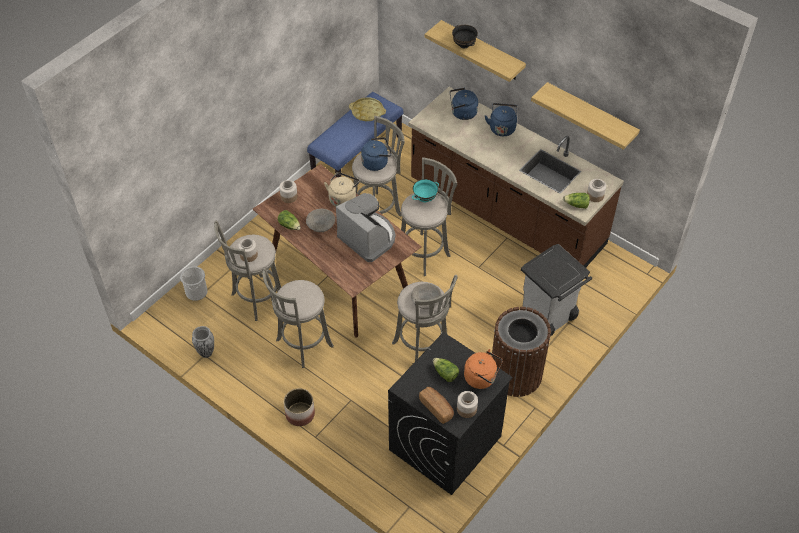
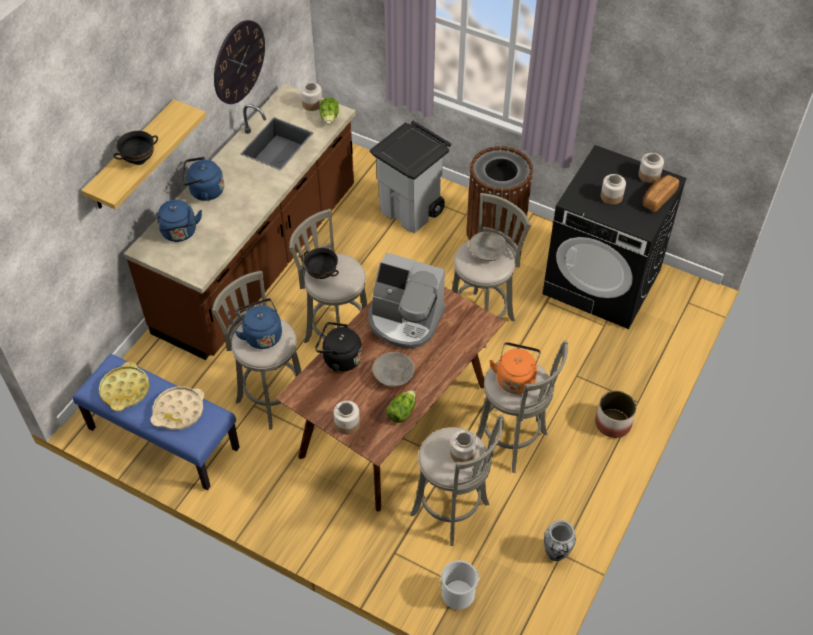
camera: 100 degrees left, 0 degrees up
beige kettle [324,172,360,207] -> black kettle [315,322,362,372]
coffee machine [336,193,395,262] -> coffee machine turned 105 degrees counterclockwise [368,253,446,349]
turquoise bowl [412,179,439,203] -> black bowl [304,248,339,279]
lettuce [433,358,459,382] -> jar [601,174,626,205]
orange kettle [464,349,503,389] -> orange kettle moved to [489,342,541,394]
shelf [531,82,640,150] -> wall clock [214,20,265,104]
none -> beige tray [151,387,204,430]

